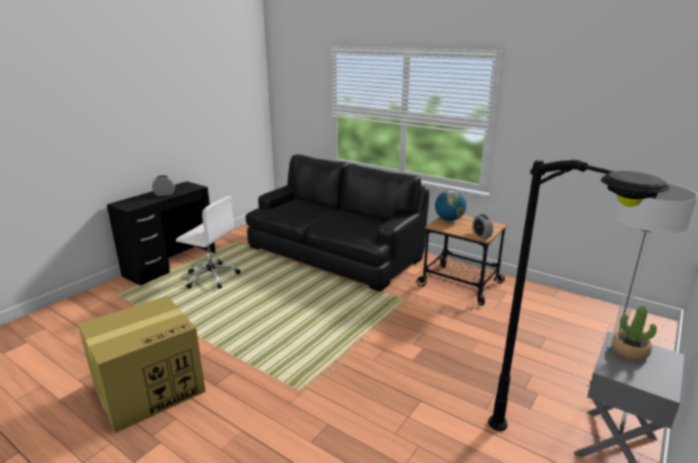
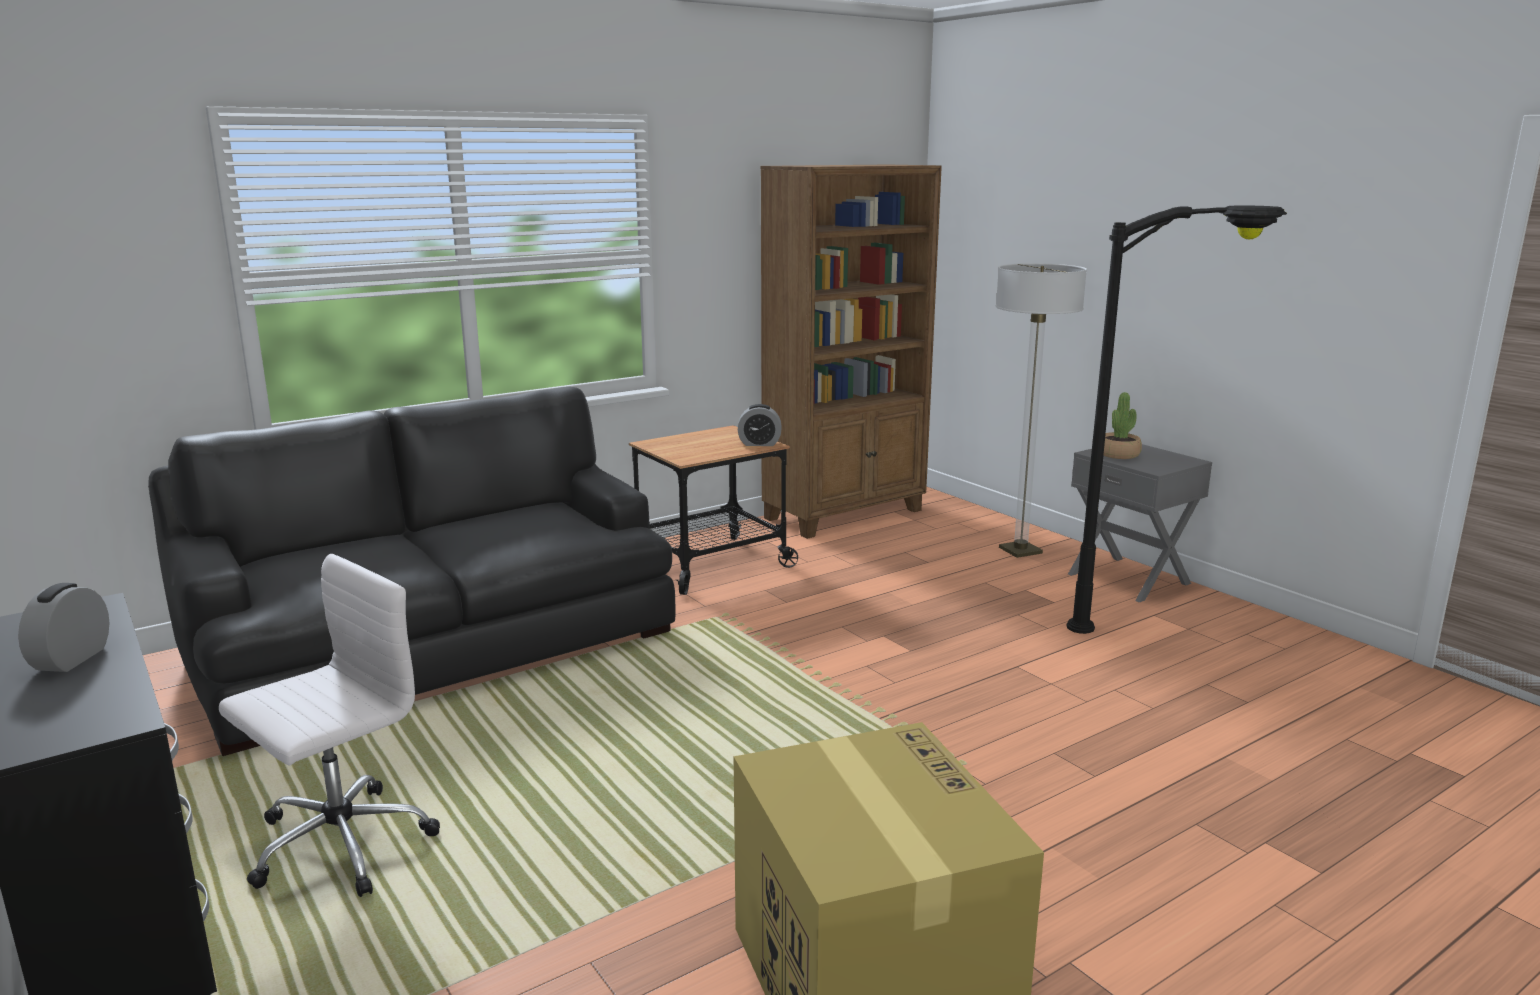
camera: 70 degrees left, 5 degrees down
globe [435,190,466,221] -> none
none -> brown bookcase [760,165,942,539]

